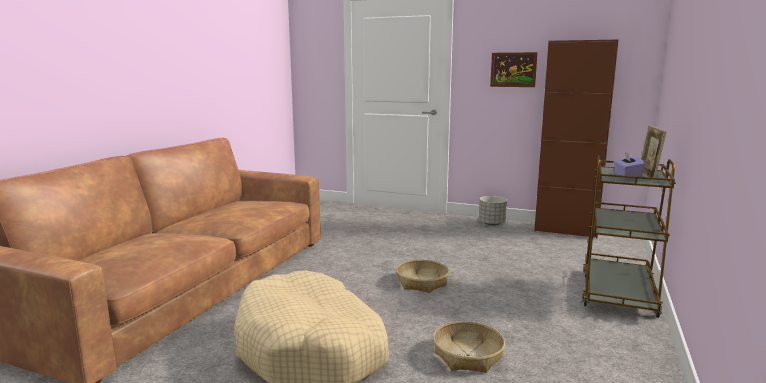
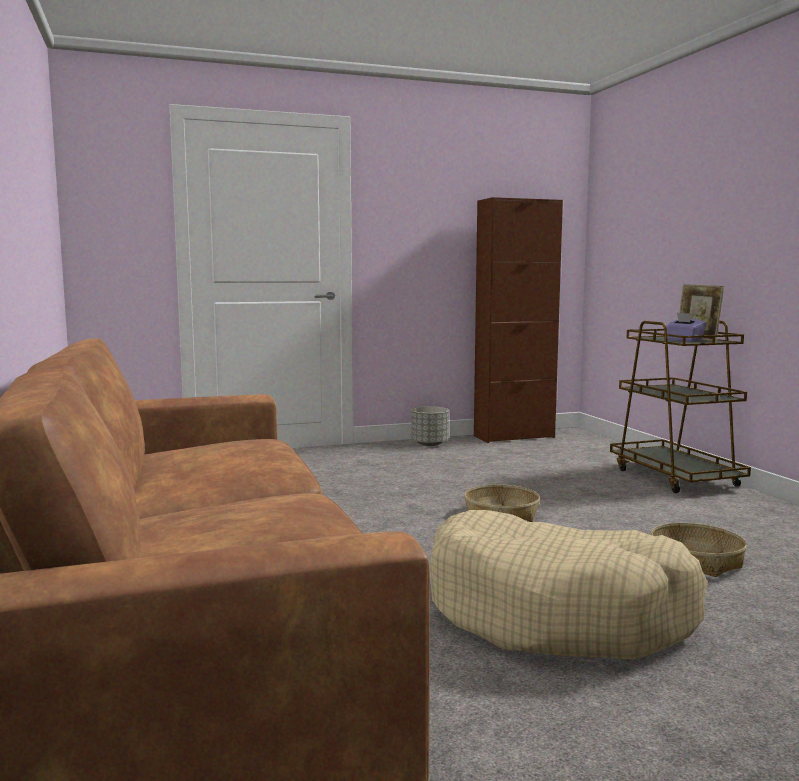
camera: 40 degrees left, 5 degrees down
picture [490,52,538,87] -> none

